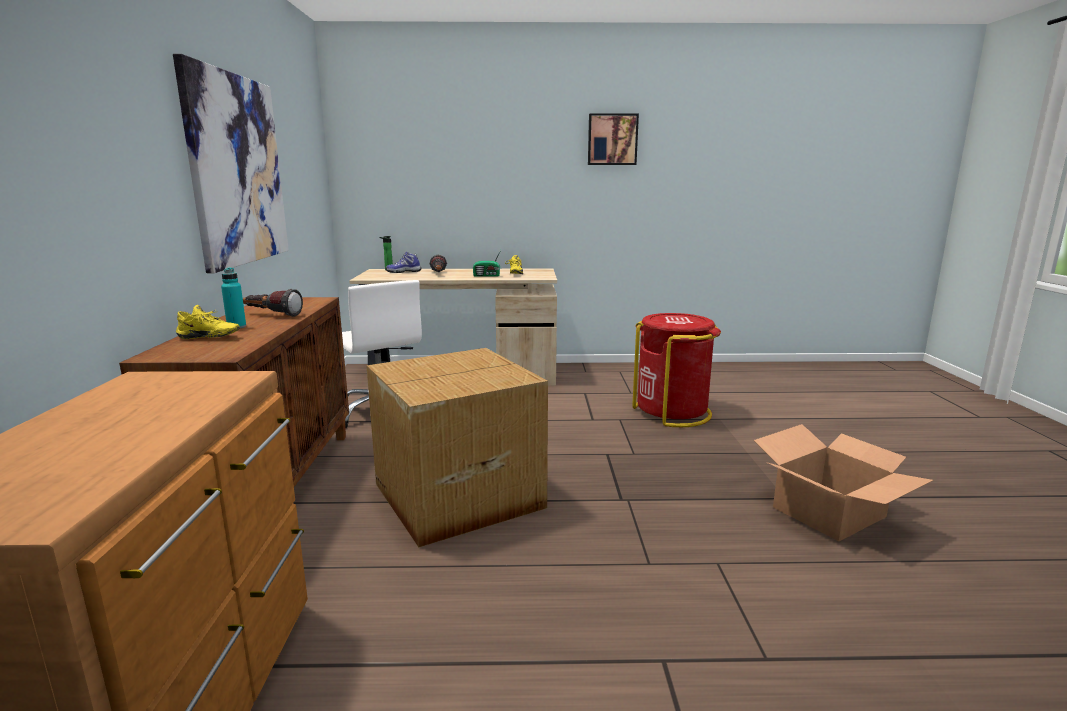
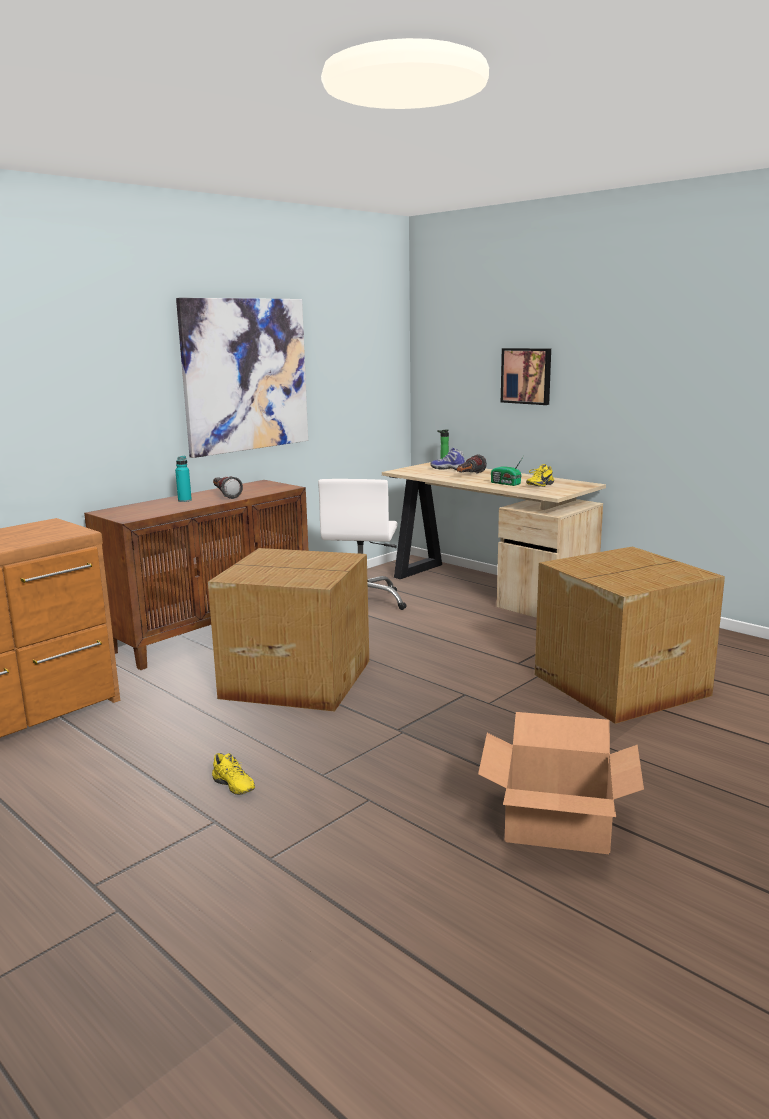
camera: 45 degrees right, 0 degrees up
yellow shoe [176,305,240,339] -> yellow shoe moved to [212,753,255,795]
picture [588,113,639,165] -> picture moved to [501,348,551,405]
red trash can [632,313,721,427] -> cardboard box [535,546,725,724]

